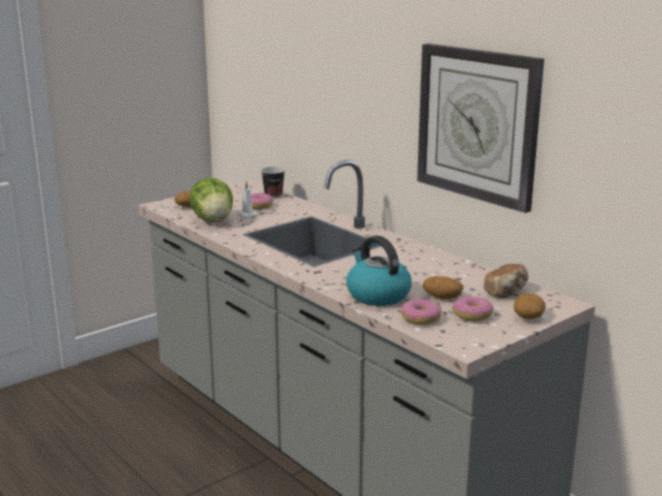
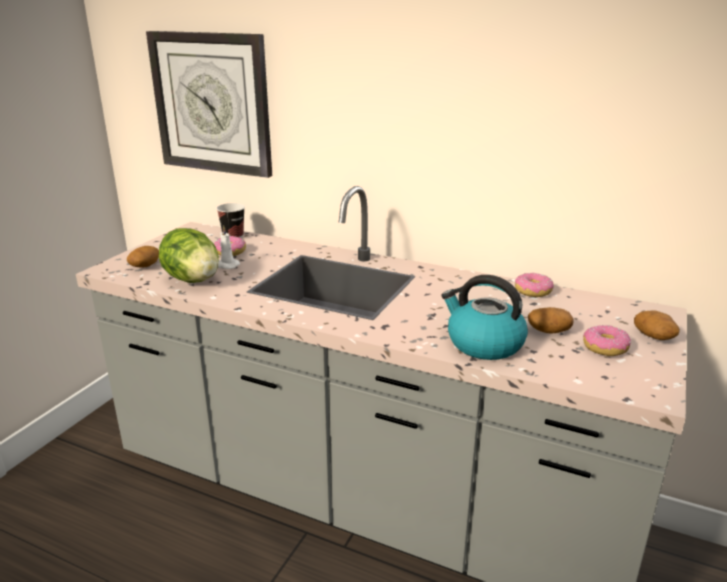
camera: 25 degrees left, 5 degrees up
donut [401,299,441,325] -> donut moved to [515,273,554,297]
wall clock [417,43,544,213] -> wall clock moved to [146,31,272,178]
bread [484,264,529,298] -> none

